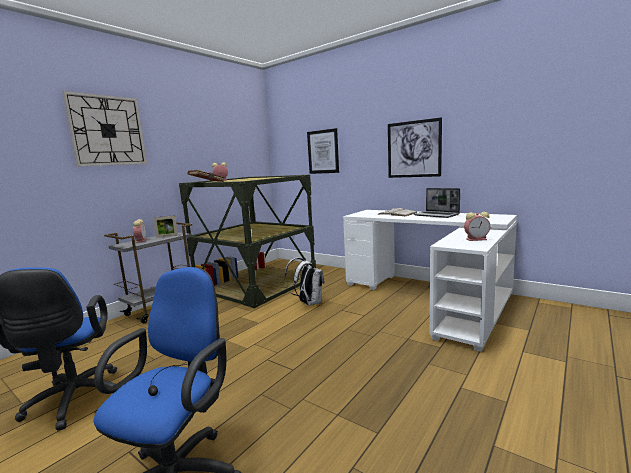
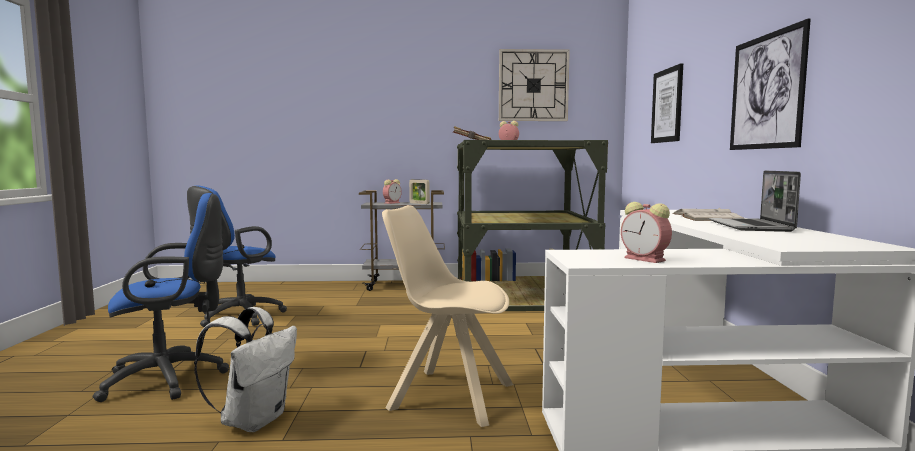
camera: 50 degrees right, 5 degrees down
wall clock [62,91,147,167] -> wall clock moved to [499,49,570,121]
white backpack [284,258,325,306] -> white backpack moved to [194,307,297,432]
none -> beige chair [382,205,513,427]

